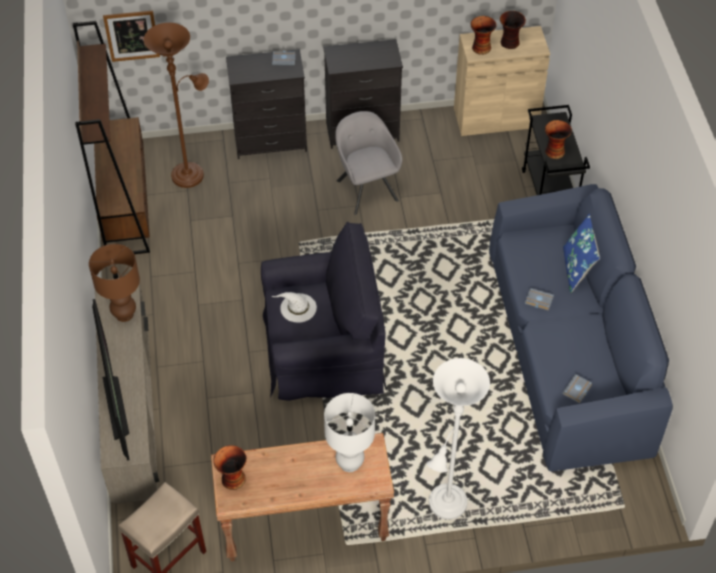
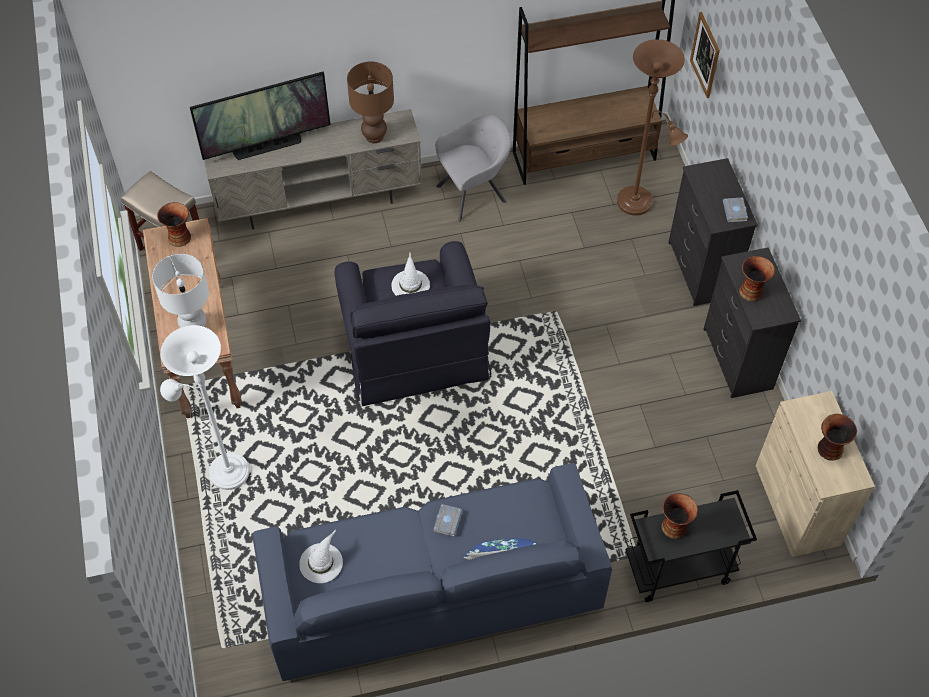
camera: 85 degrees right, 5 degrees up
grey armchair [335,111,402,215] -> grey armchair moved to [435,114,511,222]
vase [470,16,497,55] -> vase moved to [739,256,775,302]
grey book [562,374,592,403] -> white hat [299,529,343,583]

